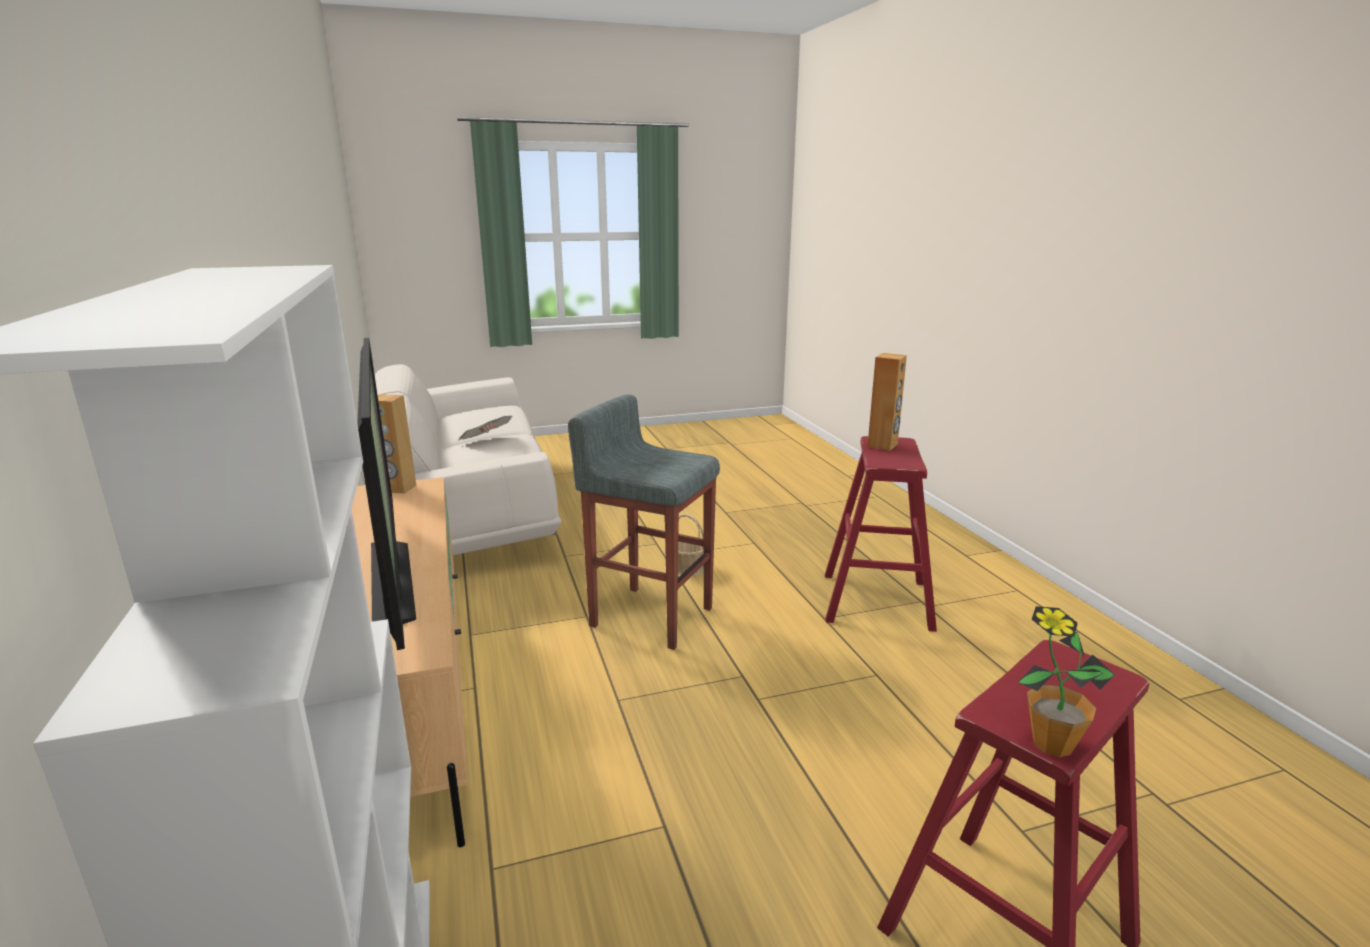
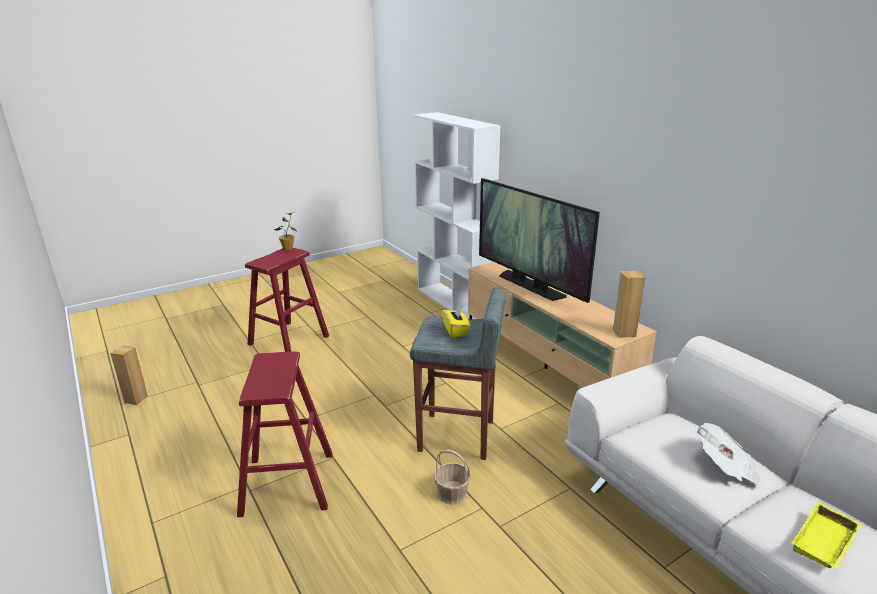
camera: 165 degrees right, 5 degrees up
brown speaker [868,353,907,451] -> brown speaker moved to [110,345,148,405]
none -> yellow tissue box [442,307,470,338]
none -> yellow tray [792,502,861,569]

